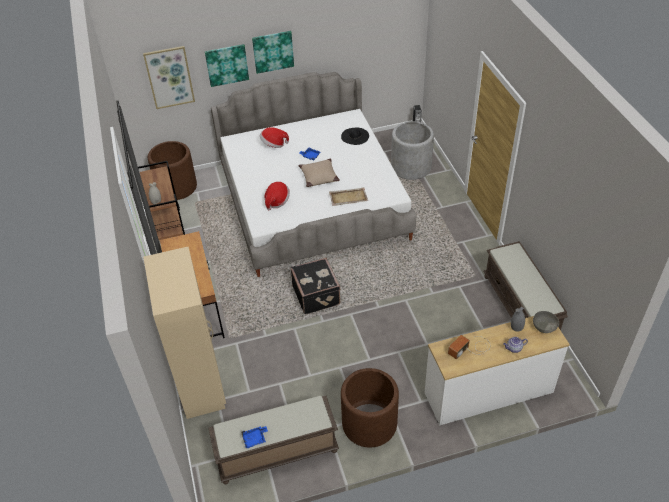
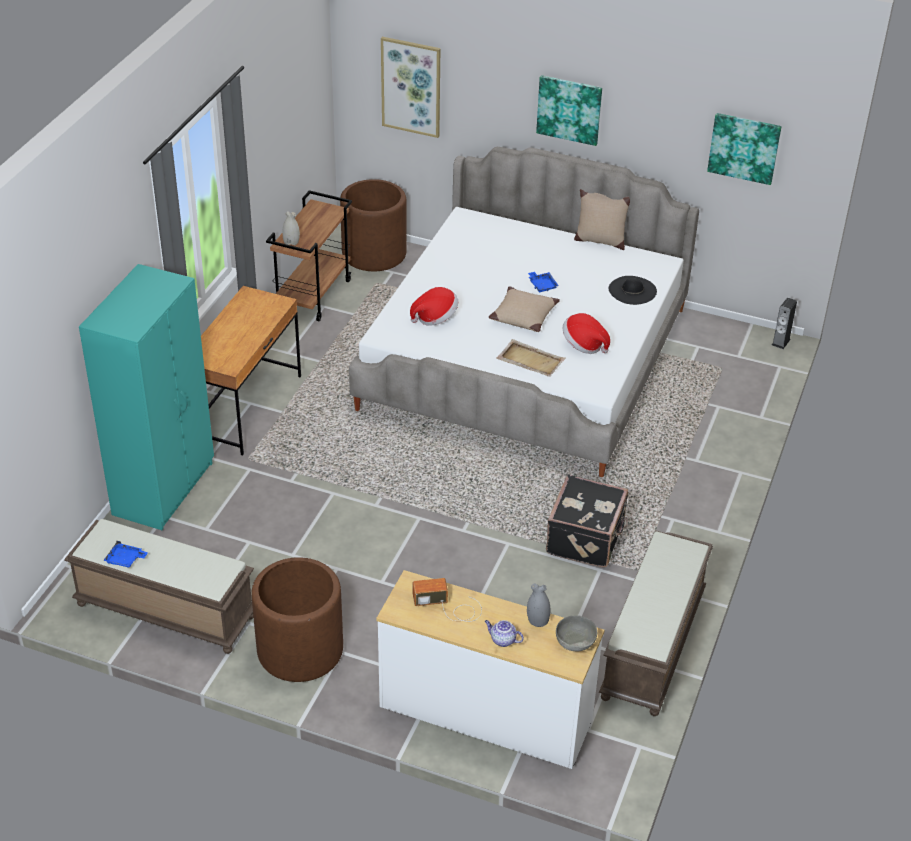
camera: 35 degrees right, 5 degrees down
beige wardrobe [143,247,226,419] -> turquoise wardrobe [79,264,214,530]
picture [205,44,249,87] -> picture moved to [707,113,782,185]
hat [260,127,289,148] -> hat moved to [563,313,610,354]
black suitcase [291,258,340,314] -> black suitcase moved to [546,474,628,567]
grey planter [391,121,434,180] -> none
none -> beige pillow [574,189,630,250]

